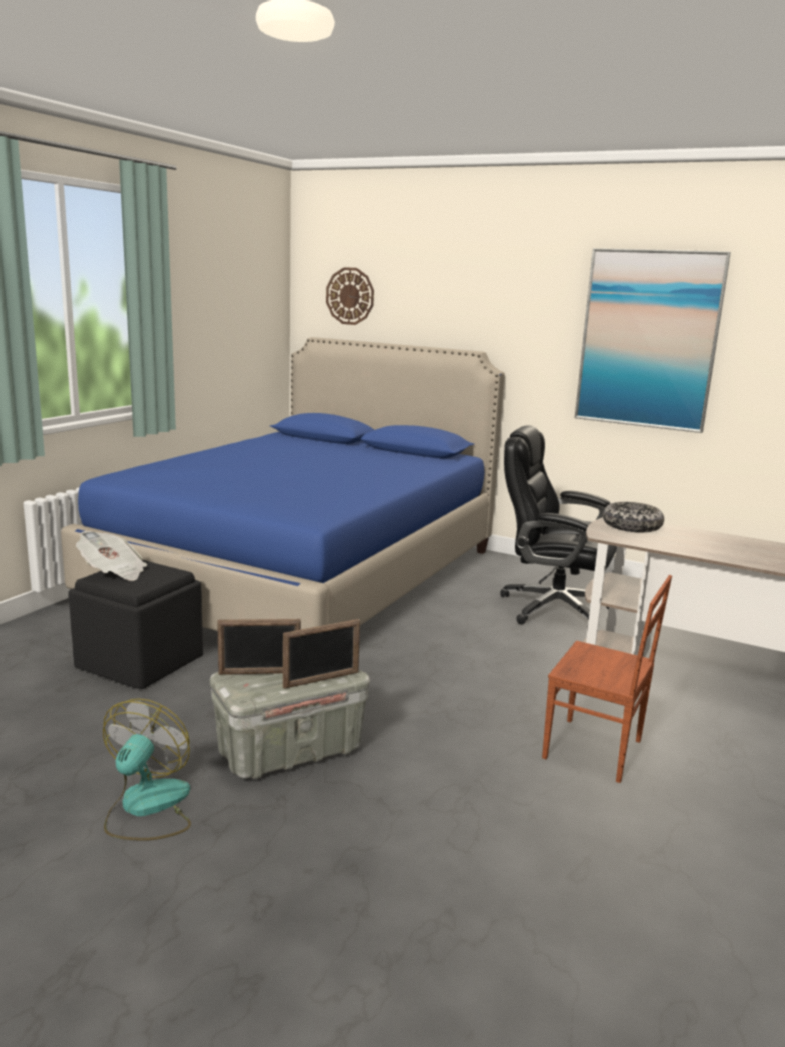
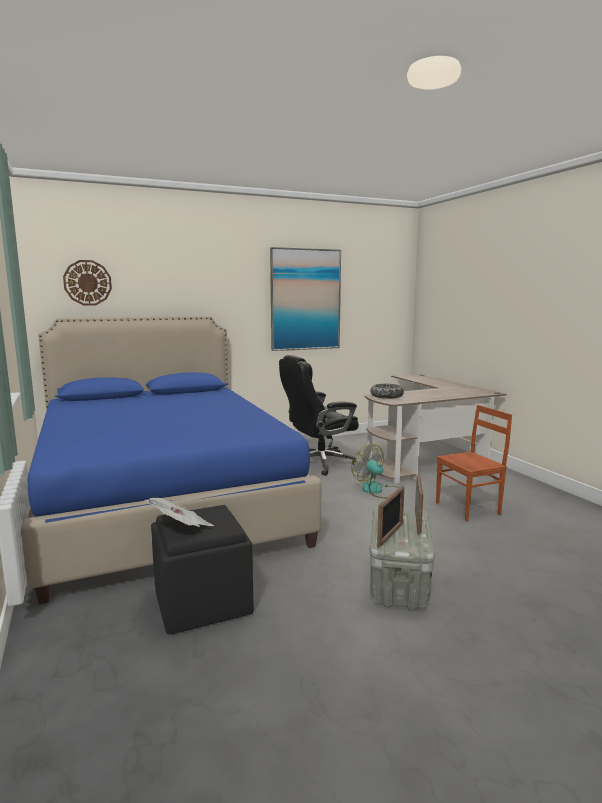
camera: 50 degrees left, 5 degrees down
fan [103,699,191,841] -> fan moved to [351,444,399,498]

